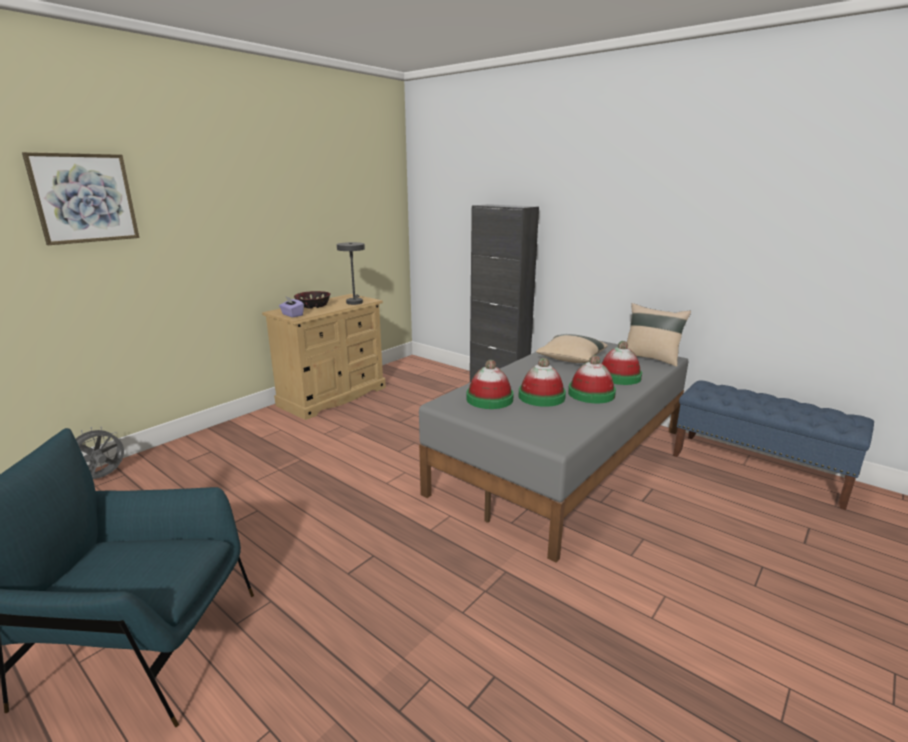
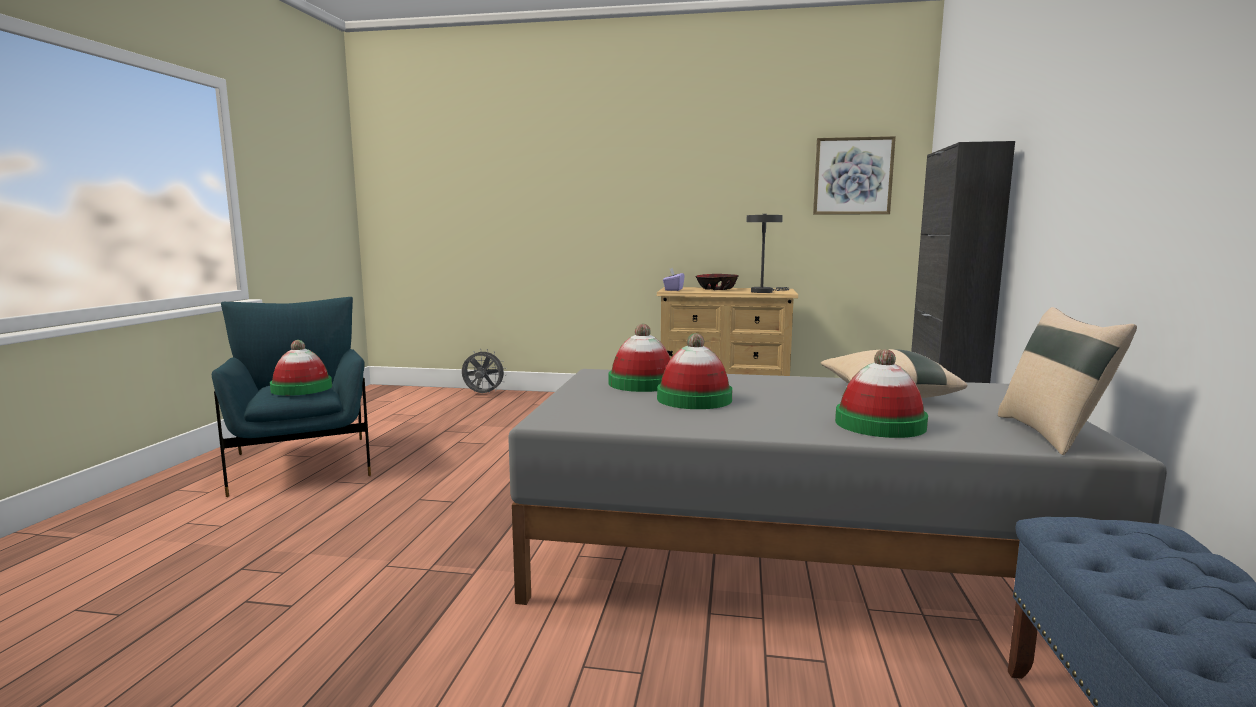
camera: 60 degrees right, 10 degrees down
picture [22,152,139,245] -> picture moved to [813,136,896,215]
hat [568,355,616,403] -> hat moved to [270,340,332,396]

